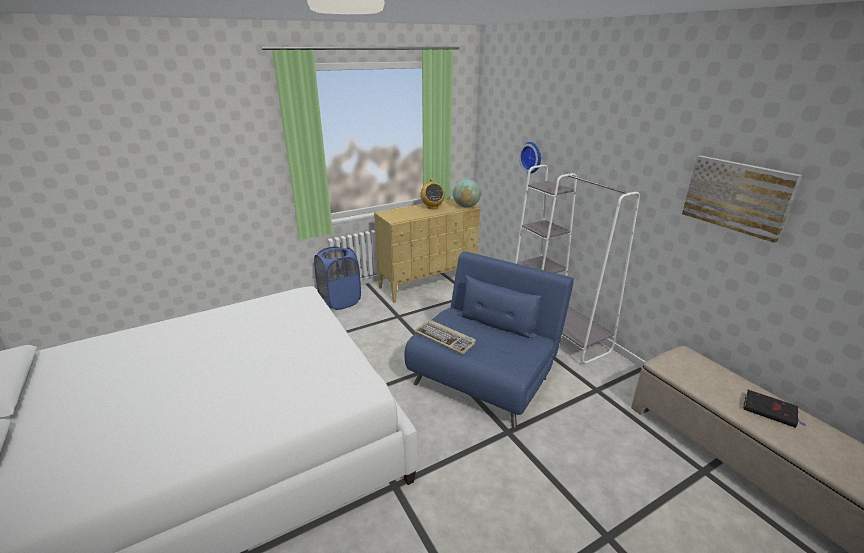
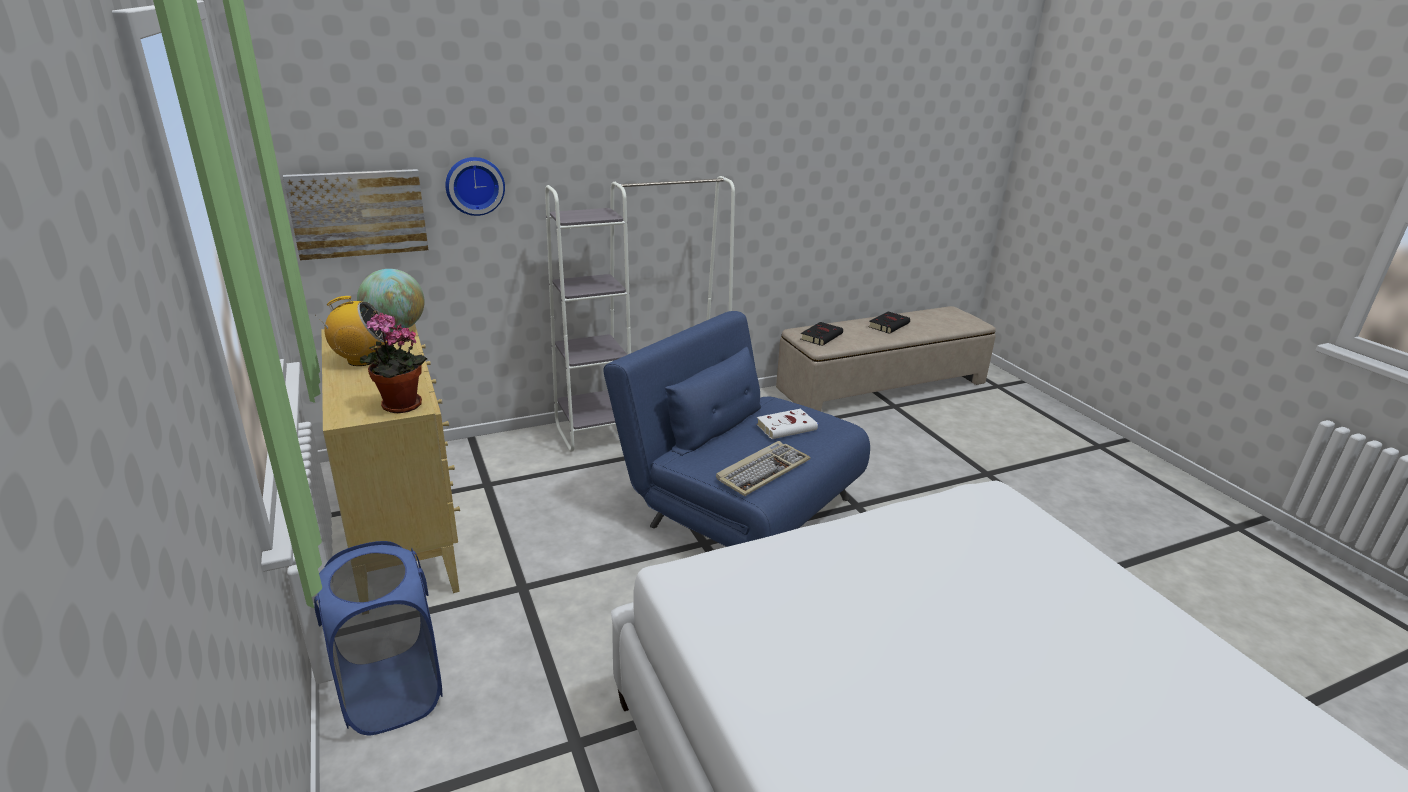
camera: 85 degrees left, 0 degrees up
picture [682,155,802,243] -> picture moved to [283,169,428,261]
none -> potted plant [359,313,427,413]
none -> white book [756,409,819,439]
none -> black book [801,322,843,346]

